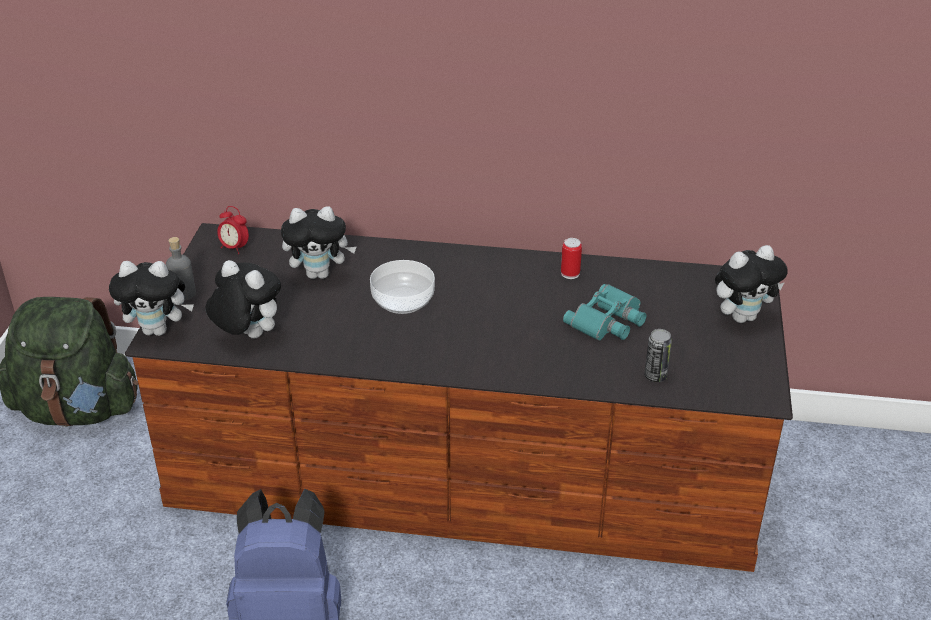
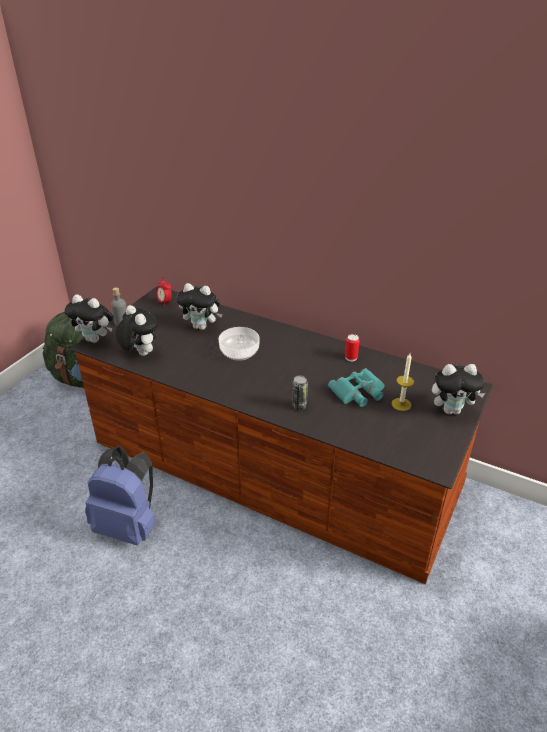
camera: 20 degrees right, 0 degrees up
can [645,329,672,382] -> can moved to [292,376,308,410]
none -> candle [392,353,414,411]

